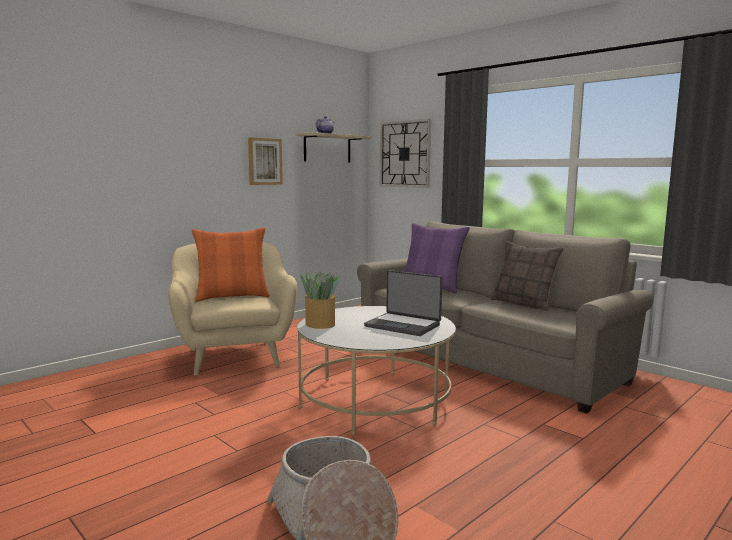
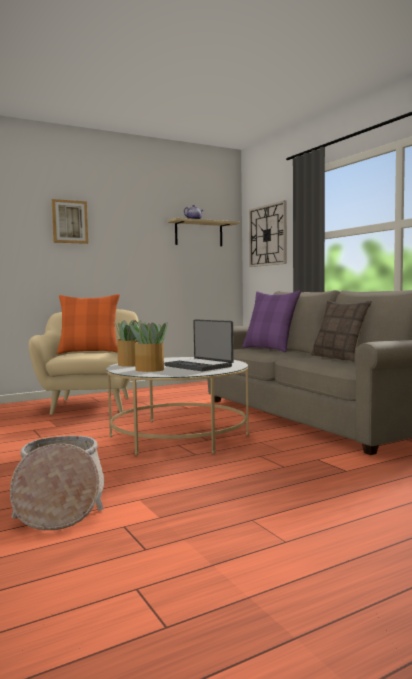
camera: 15 degrees right, 5 degrees down
picture [248,137,283,185] -> picture moved to [52,199,88,244]
none -> potted plant [130,322,168,372]

